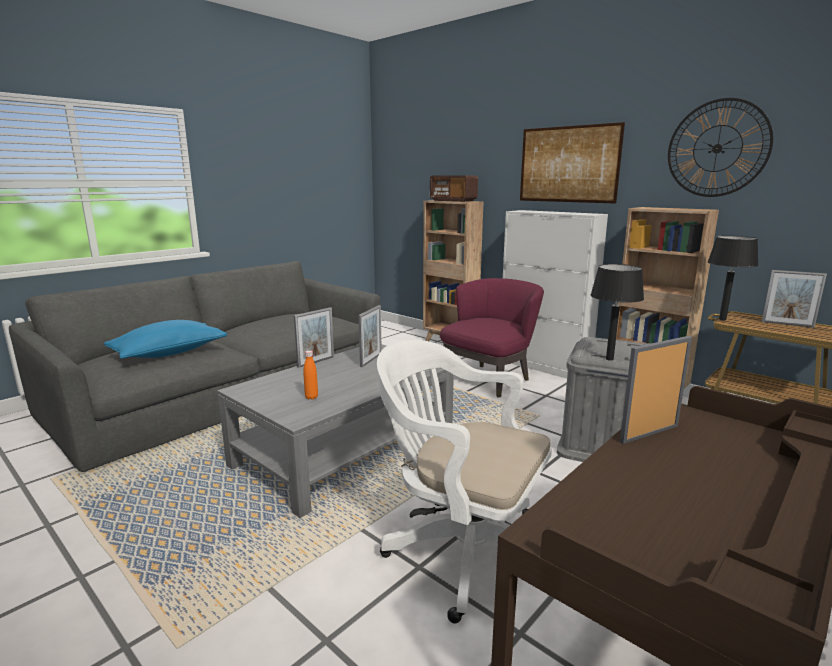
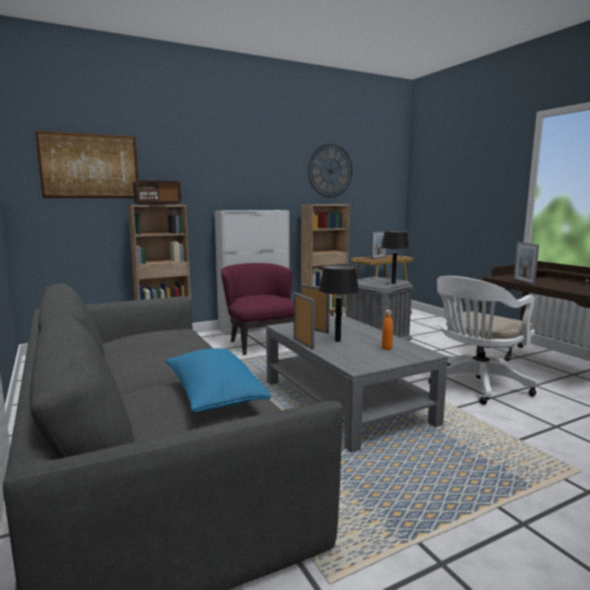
camera: 70 degrees left, 5 degrees down
picture [520,122,625,204] -> picture moved to [35,131,138,198]
black table lamp [708,236,758,320] -> black table lamp moved to [319,265,359,342]

